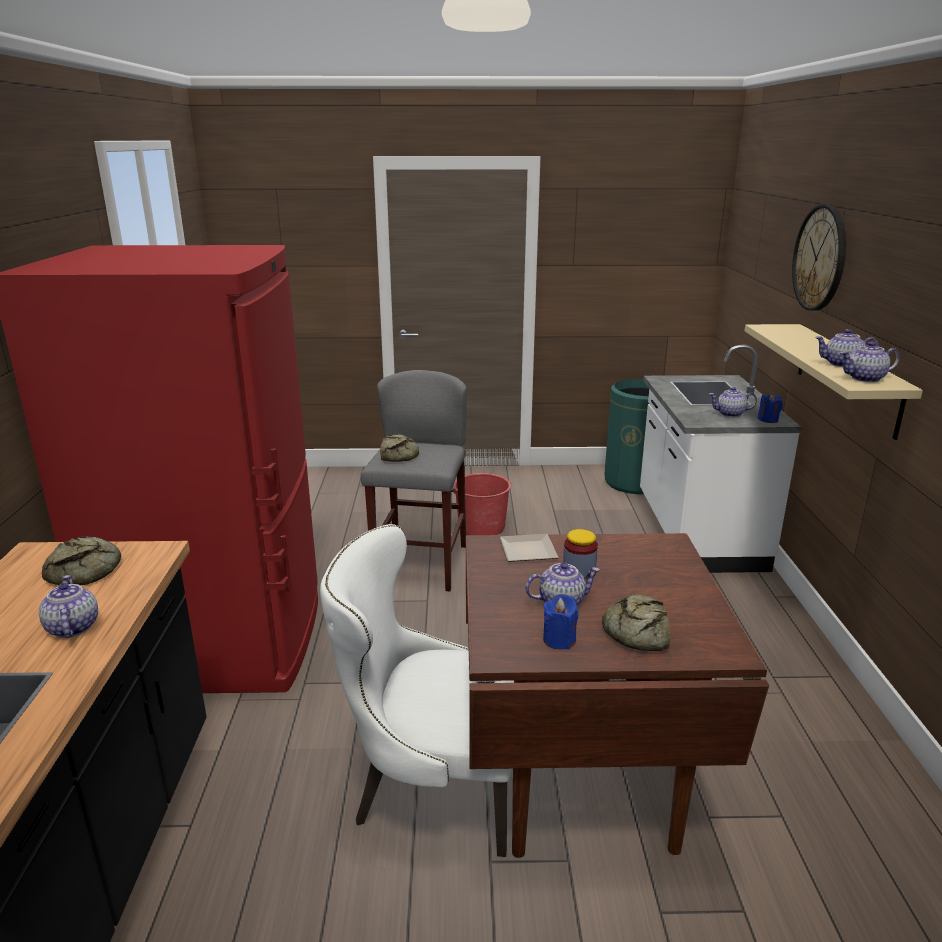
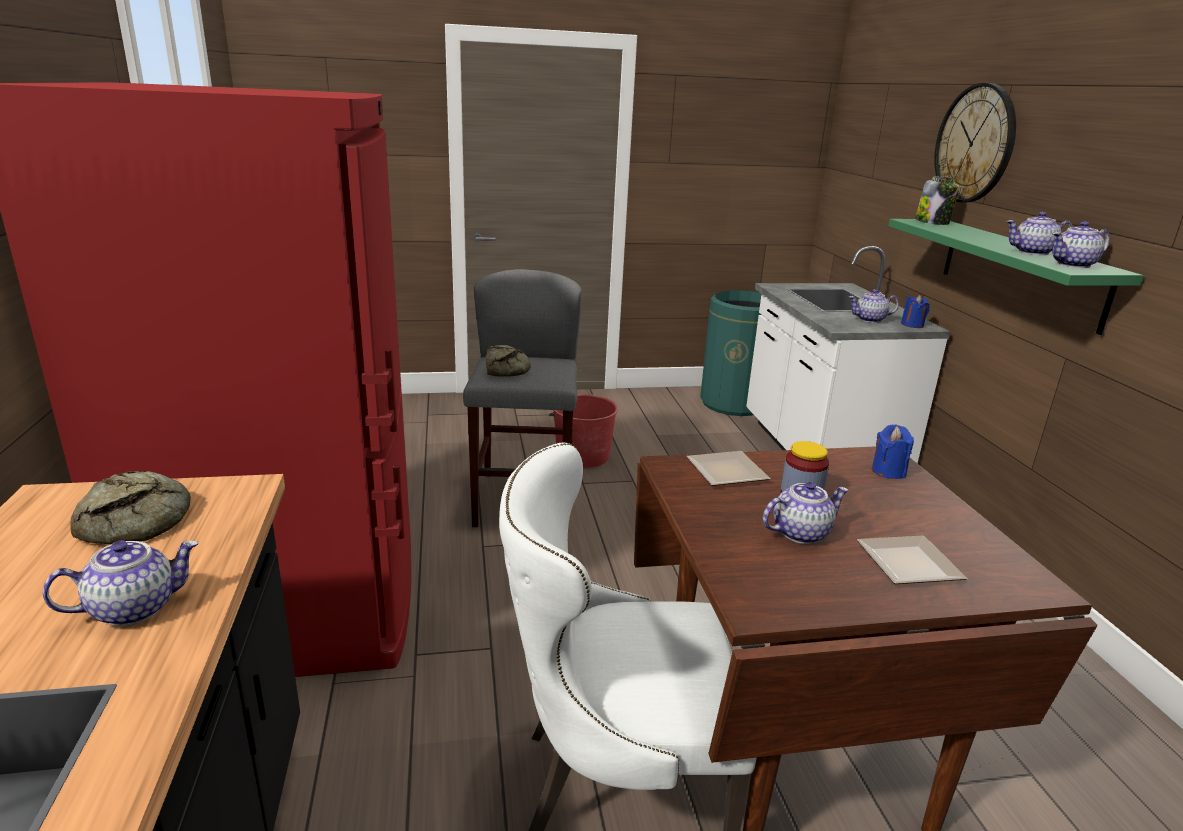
camera: 10 degrees left, 0 degrees up
teapot [39,575,98,638] -> teapot turned 90 degrees clockwise [43,540,198,626]
blue candle [543,594,578,649] -> blue candle moved to [872,425,914,479]
bread [602,594,671,651] -> plate [857,536,967,584]
beige shelf [745,324,923,440] -> green shelf [888,219,1144,335]
none -> jar [915,176,959,225]

